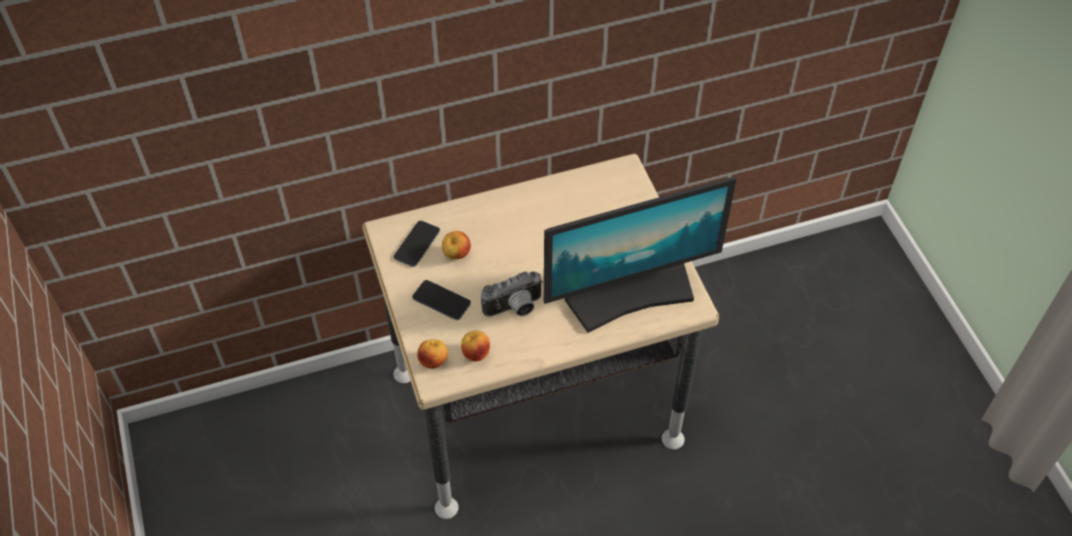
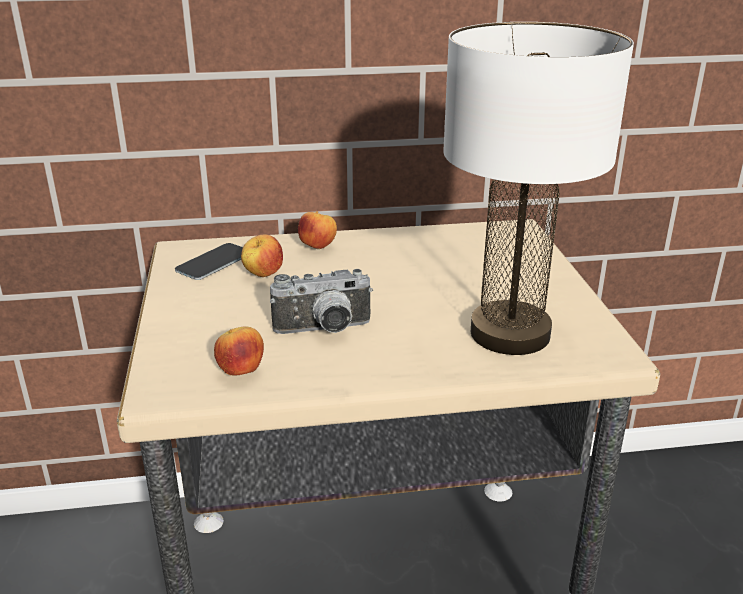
camera: 10 degrees right, 25 degrees down
phone [412,280,471,320] -> none
apple [417,339,448,369] -> apple moved to [298,211,337,249]
monitor [544,177,737,333] -> table lamp [443,22,634,355]

